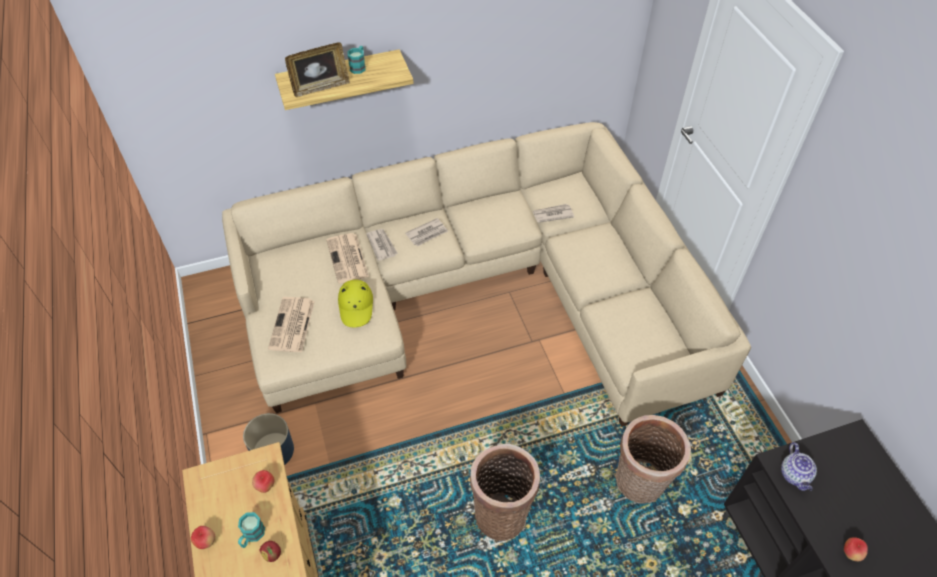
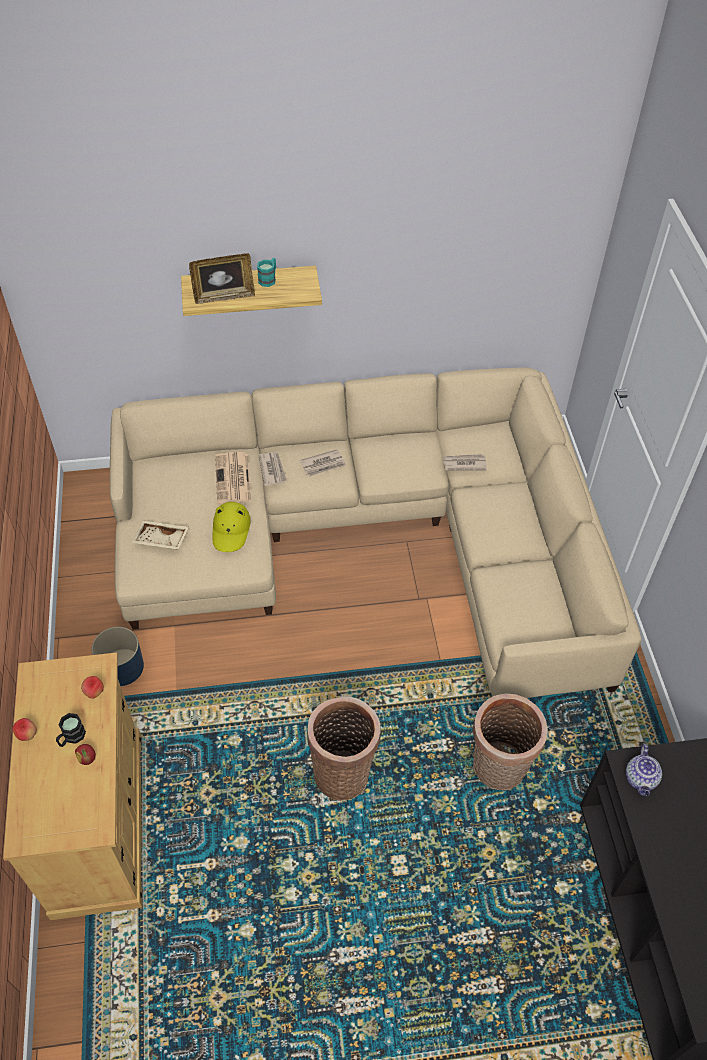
camera: 10 degrees right, 0 degrees up
turquoise mug [238,512,265,548] -> black mug [56,713,86,747]
newspaper [268,297,315,352] -> beige tray [131,520,189,550]
apple [844,537,868,561] -> none

